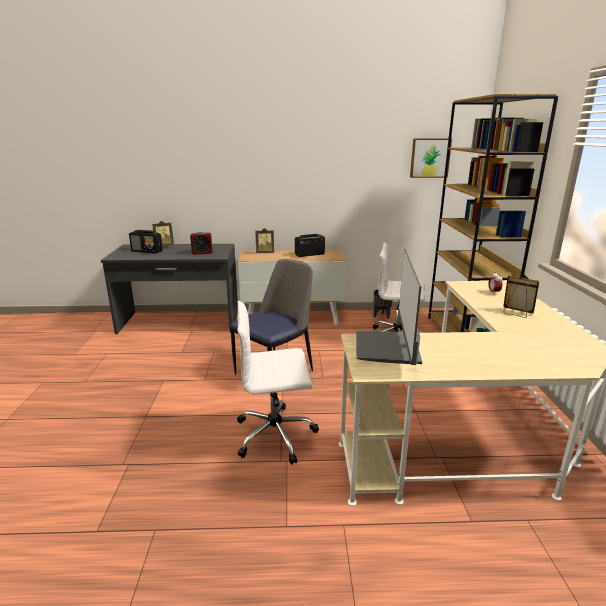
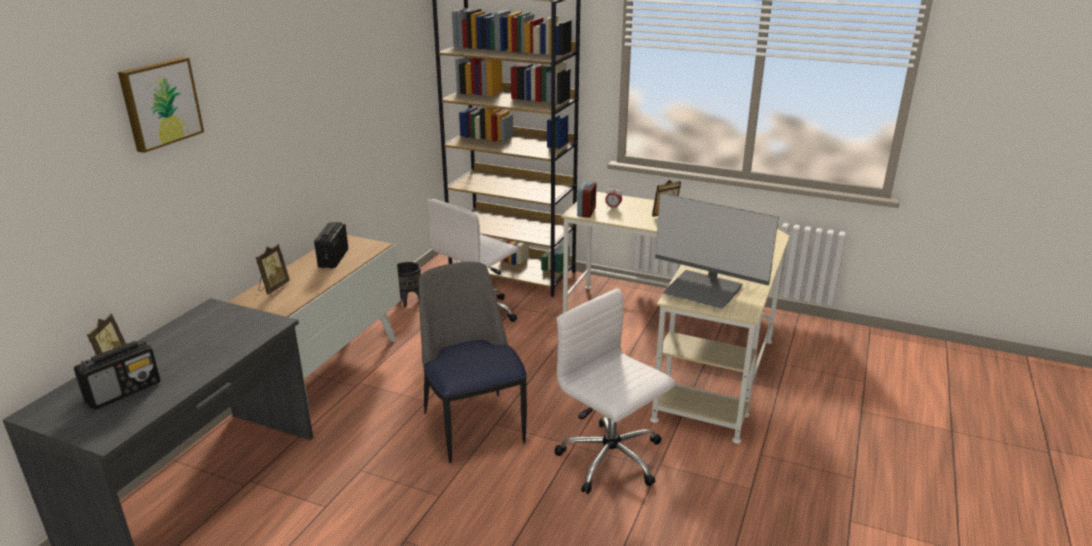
camera: 65 degrees left, 5 degrees up
alarm clock [190,231,213,255] -> alarm clock moved to [577,181,596,218]
white office chair [237,301,319,465] -> white office chair turned 120 degrees clockwise [554,288,675,494]
picture [410,138,452,178] -> picture moved to [118,57,204,153]

